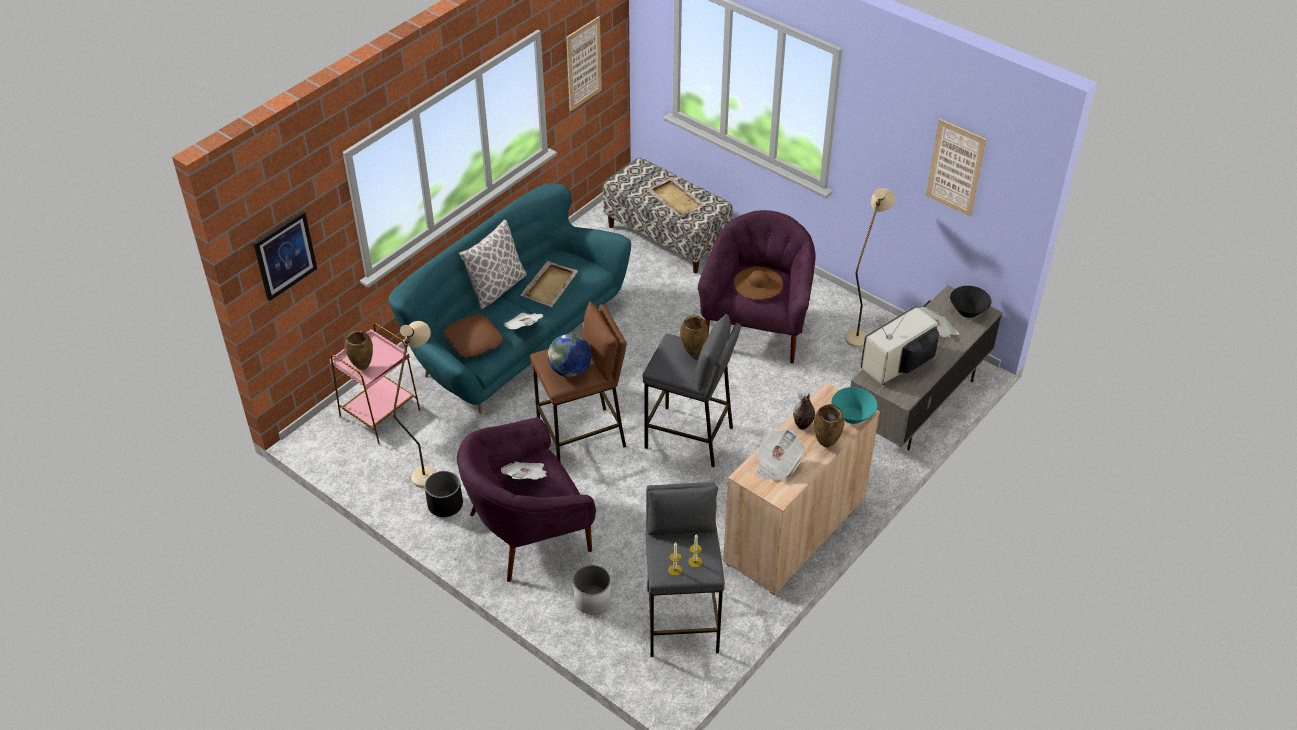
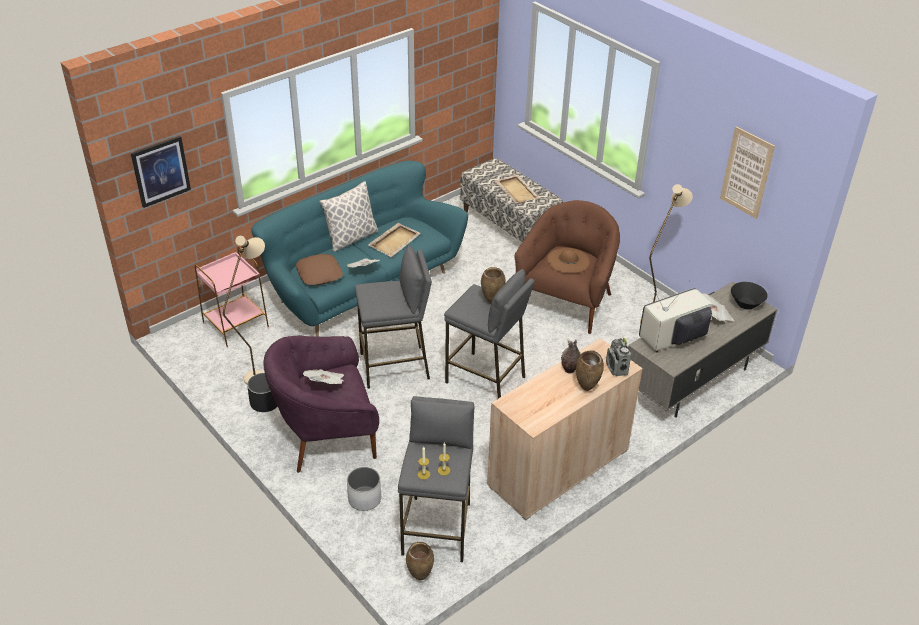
camera: 10 degrees right, 5 degrees down
brown vase [344,330,373,370] -> brown vase moved to [406,542,434,580]
brown stool [530,301,627,463] -> grey stool [355,245,432,389]
globe [548,334,591,377] -> none
picture [566,16,602,111] -> none
purple armchair [698,210,816,363] -> brown armchair [514,200,620,334]
newspaper [756,429,805,482] -> none
turquoise bowl [831,387,877,424] -> radio [606,338,631,376]

